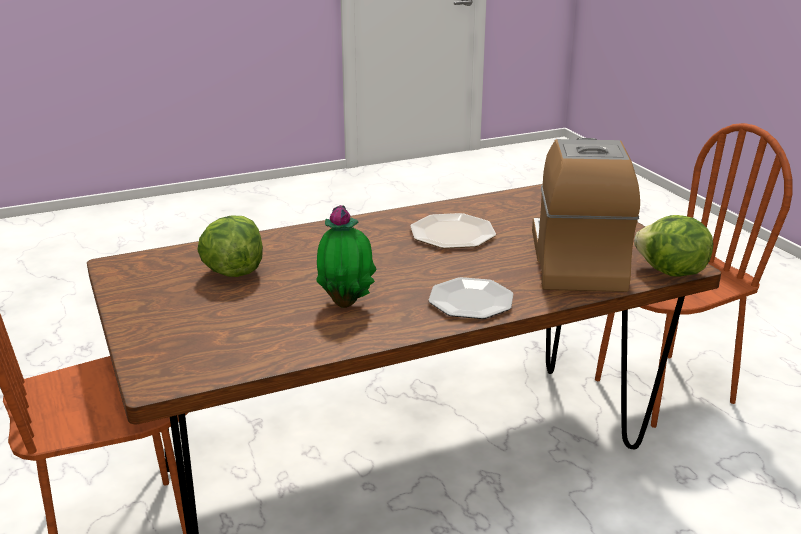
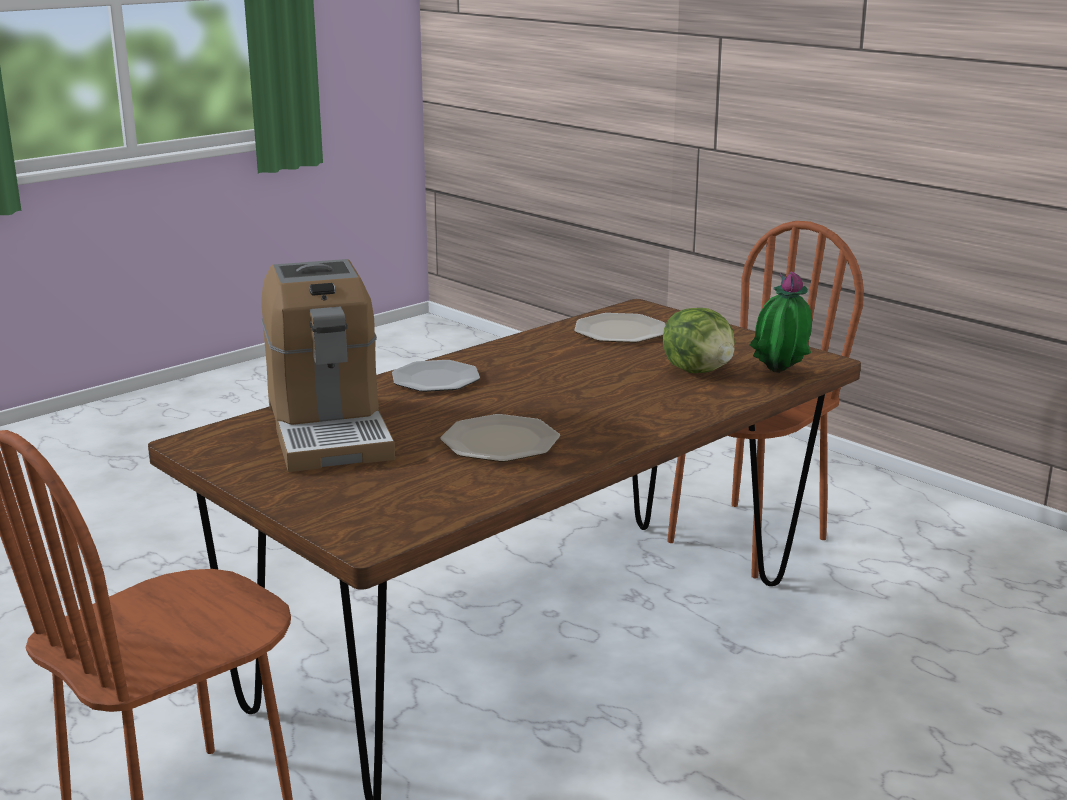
camera: 160 degrees right, 5 degrees down
potted plant [317,205,377,308] -> potted plant moved to [750,271,812,373]
lettuce [634,215,713,277] -> none
none -> plate [574,313,666,343]

